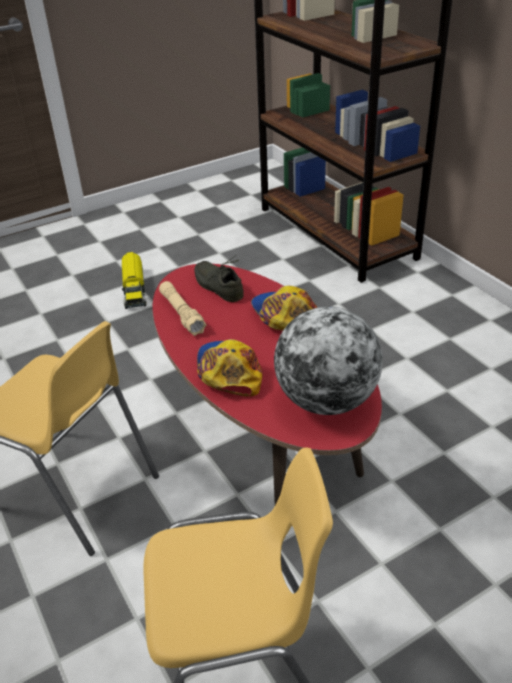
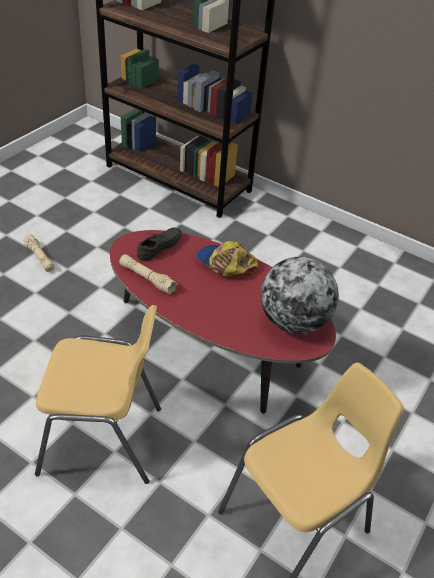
camera: 30 degrees left, 5 degrees up
toy truck [122,252,146,309] -> beige flashlight [23,234,55,272]
grey shoe [194,255,244,302] -> grey shoe turned 105 degrees clockwise [137,228,182,261]
cap [197,339,262,396] -> none

